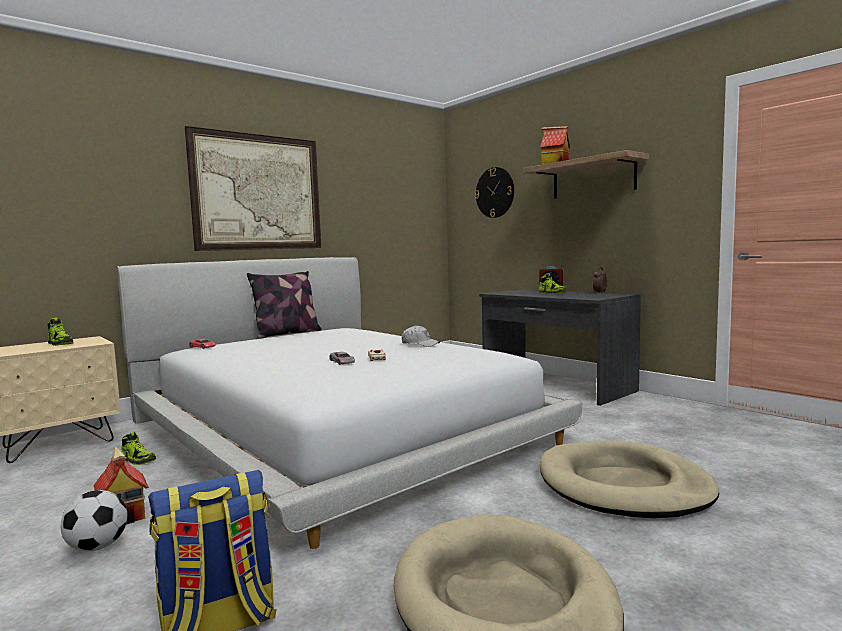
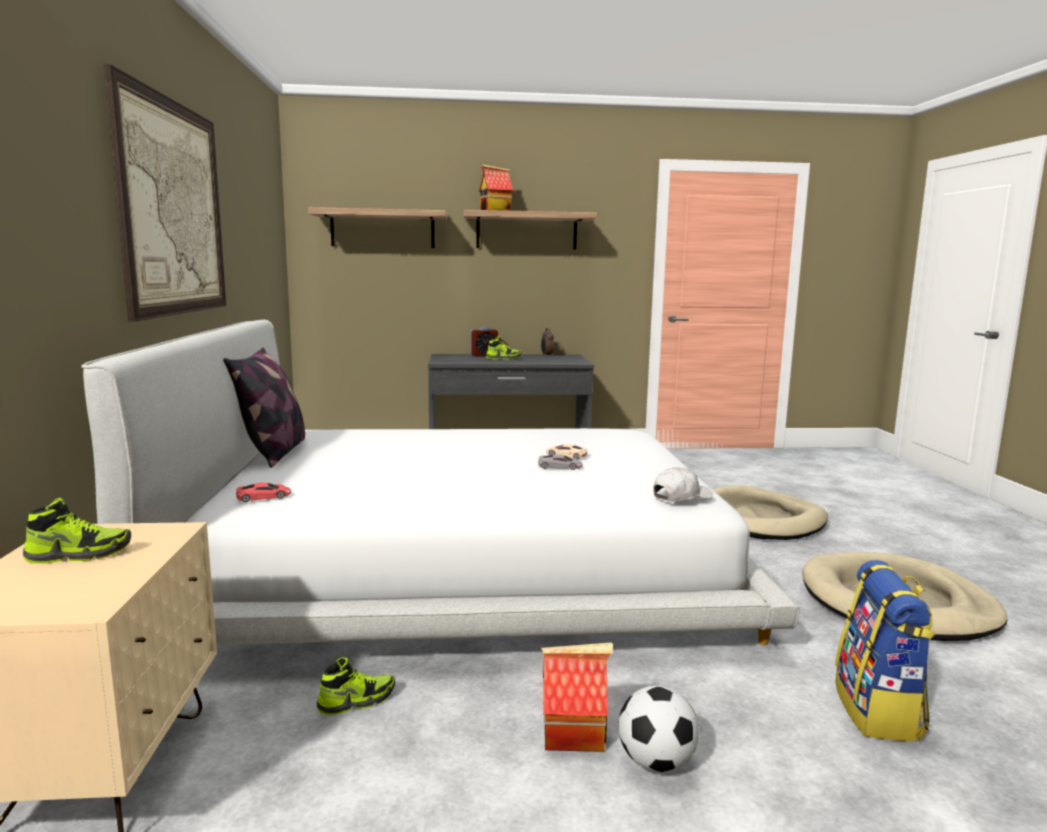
camera: 55 degrees left, 5 degrees up
white cap [401,325,440,347] -> white cap moved to [653,467,713,501]
wall clock [475,167,514,218] -> shelf [308,207,447,248]

